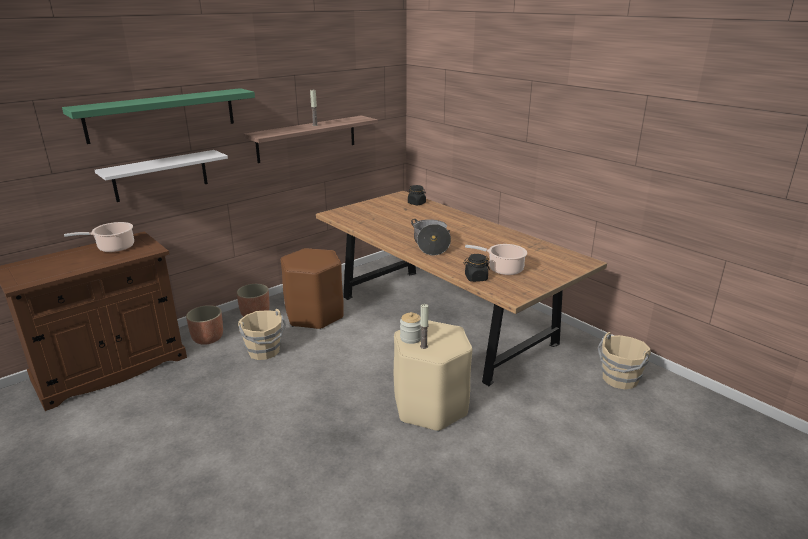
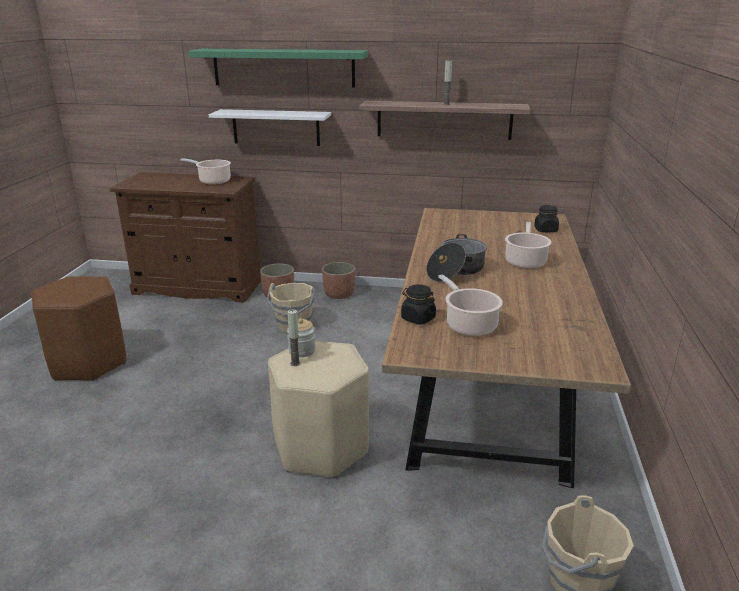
camera: 50 degrees right, 0 degrees up
brown stool [281,248,344,330] -> brown stool moved to [31,276,127,381]
none -> cooking pot [505,222,551,269]

